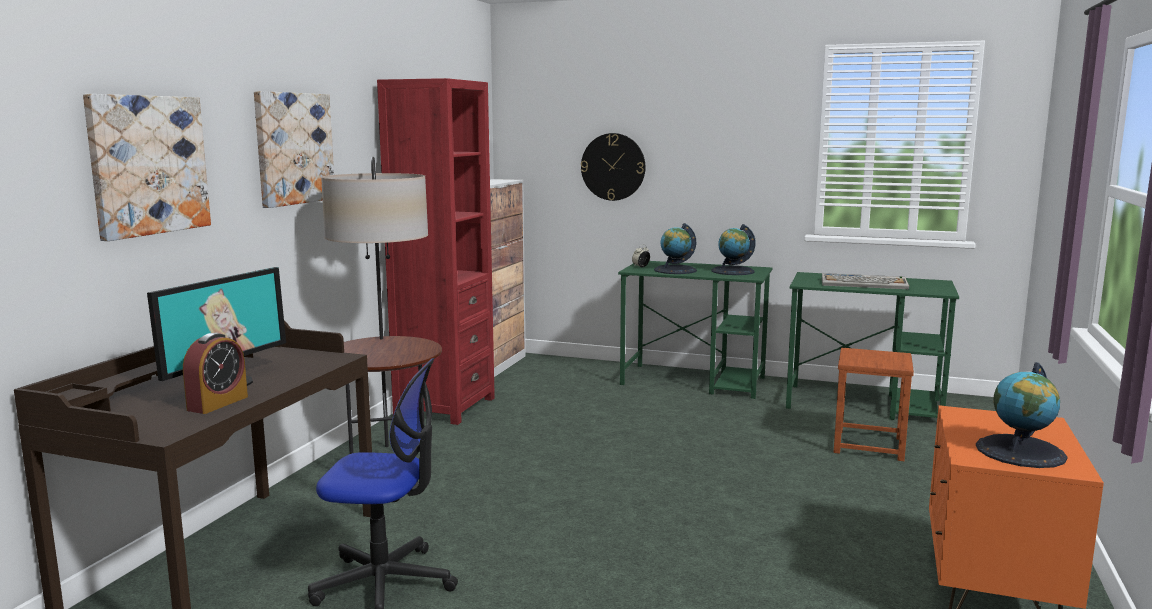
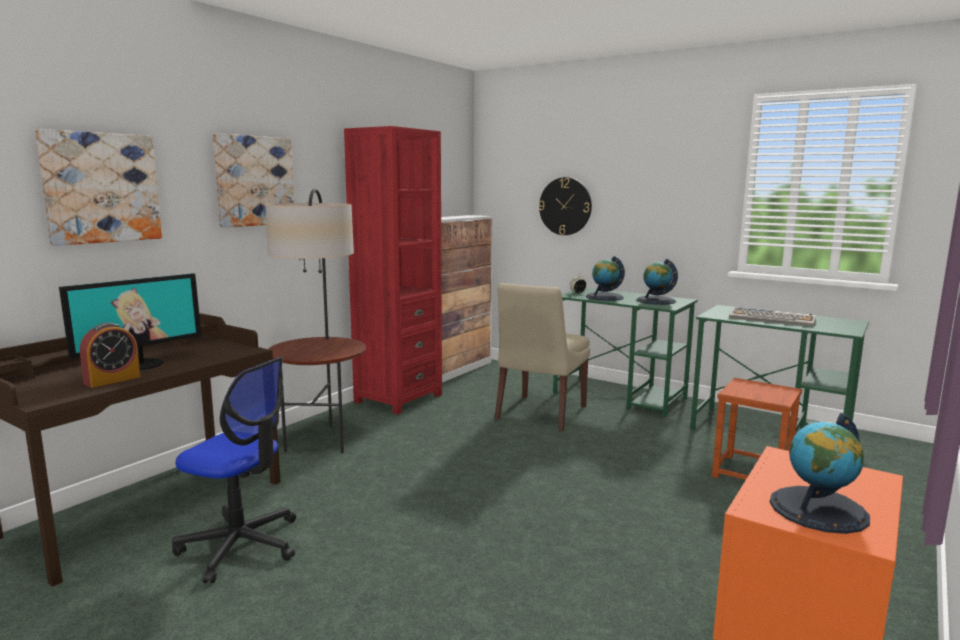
camera: 15 degrees right, 0 degrees up
none -> beige chair [494,283,590,431]

